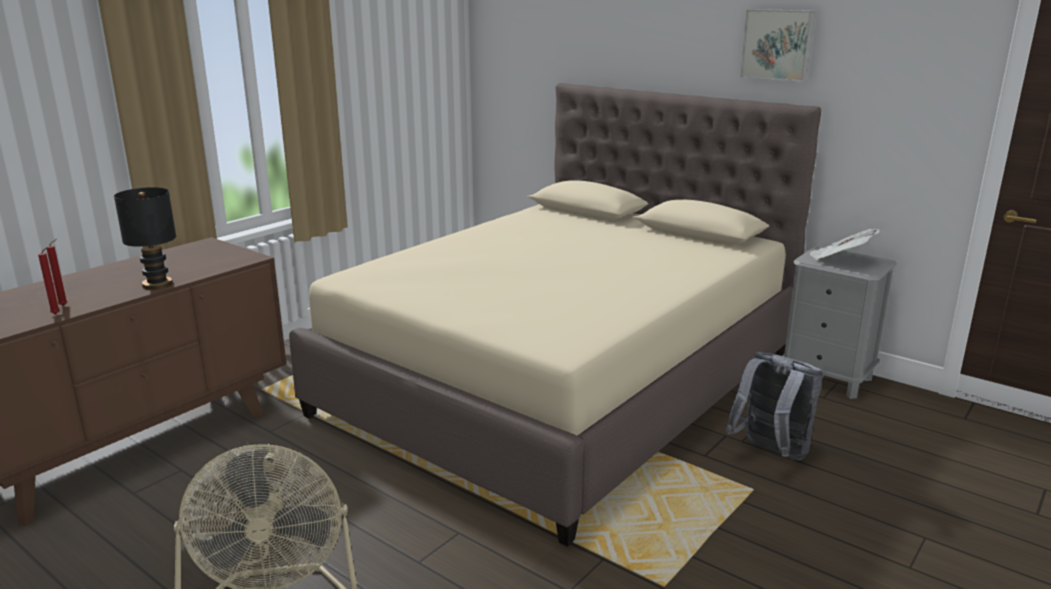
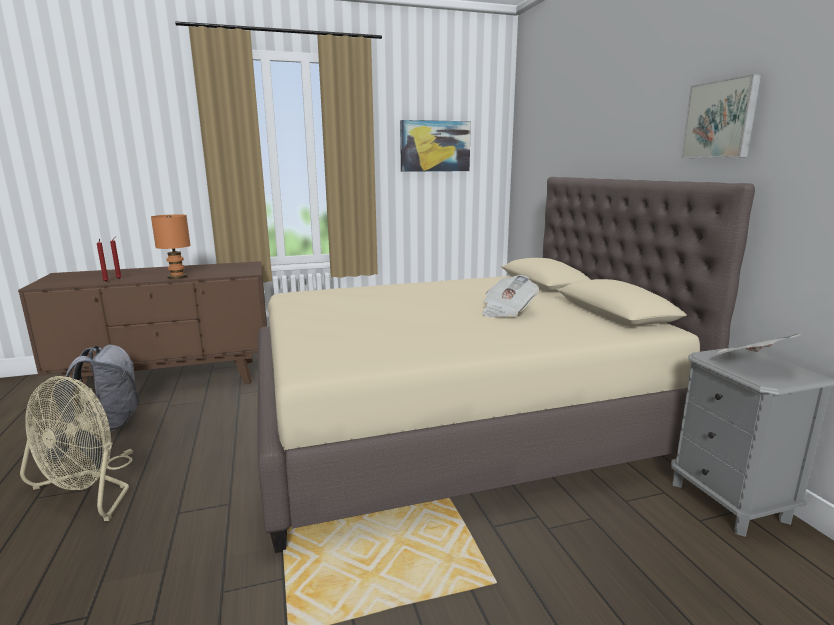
camera: 35 degrees right, 5 degrees down
black table lamp [114,187,176,290] -> orange table lamp [151,214,191,279]
grey backpack [726,352,823,460] -> grey backpack moved to [65,345,139,431]
none -> picture [400,120,471,172]
none -> newspaper [482,275,539,317]

